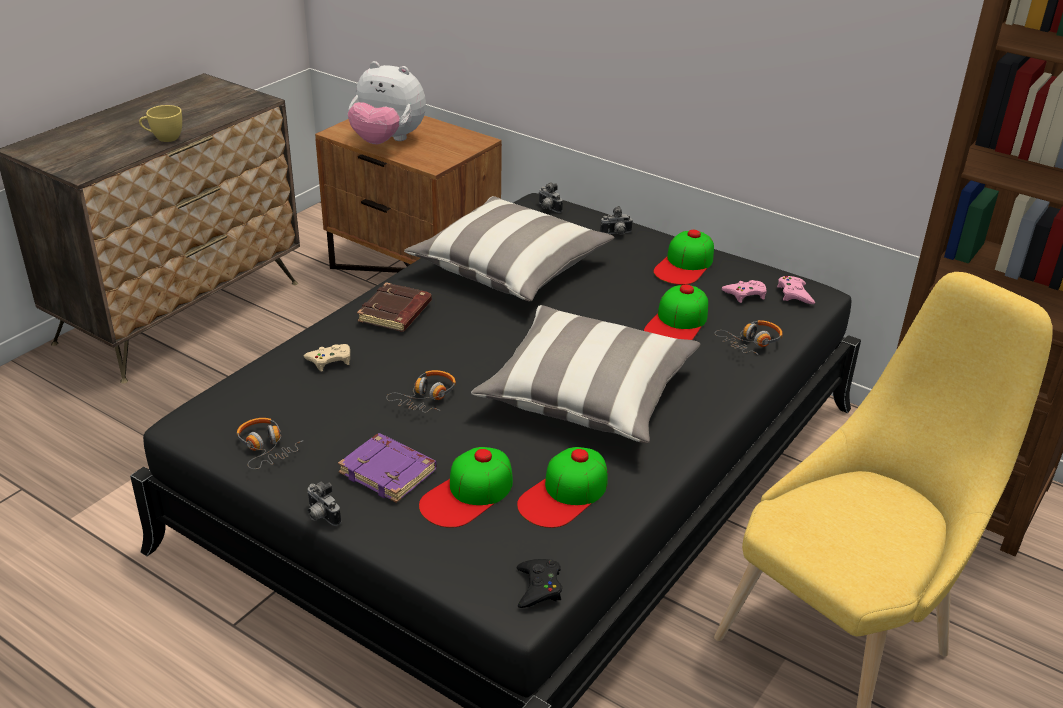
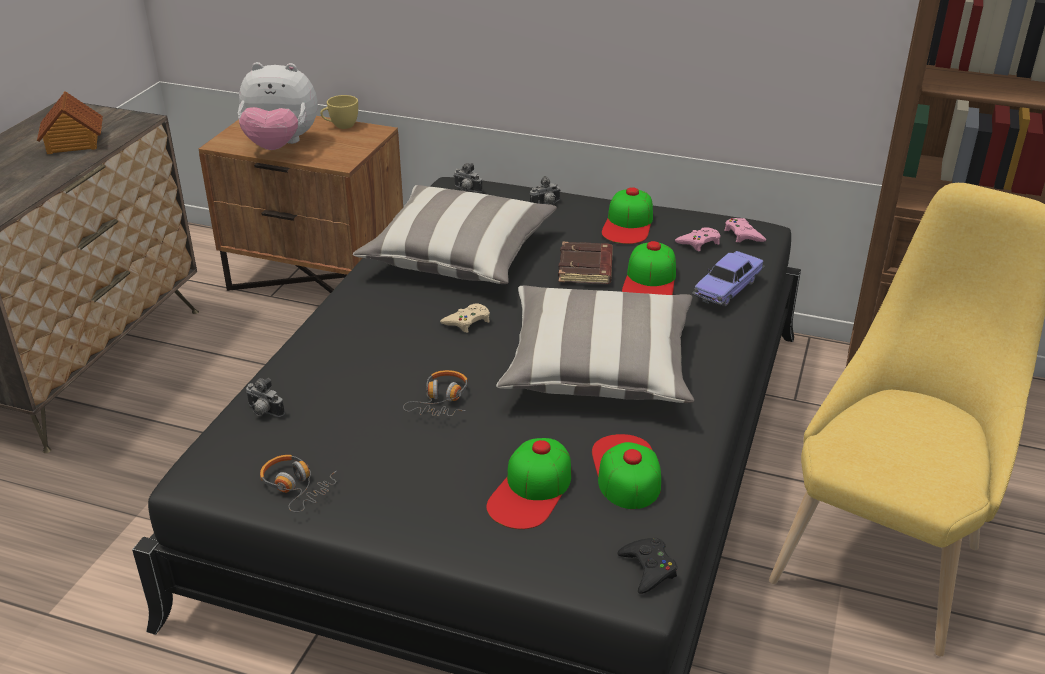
camera: 15 degrees left, 0 degrees up
yellow cup [139,105,182,142] -> yellow cup moved to [320,95,358,129]
beige game controller [304,344,350,372] -> beige game controller moved to [440,303,490,333]
camera [307,482,341,526] -> camera moved to [245,378,285,417]
purple book [338,433,437,503] -> none
brown book [357,282,432,332] -> brown book moved to [558,242,613,284]
cap [517,447,608,528] -> cap turned 150 degrees clockwise [592,434,661,509]
headphones [715,320,783,355] -> toy car [692,251,765,306]
none -> toy house [37,91,103,154]

